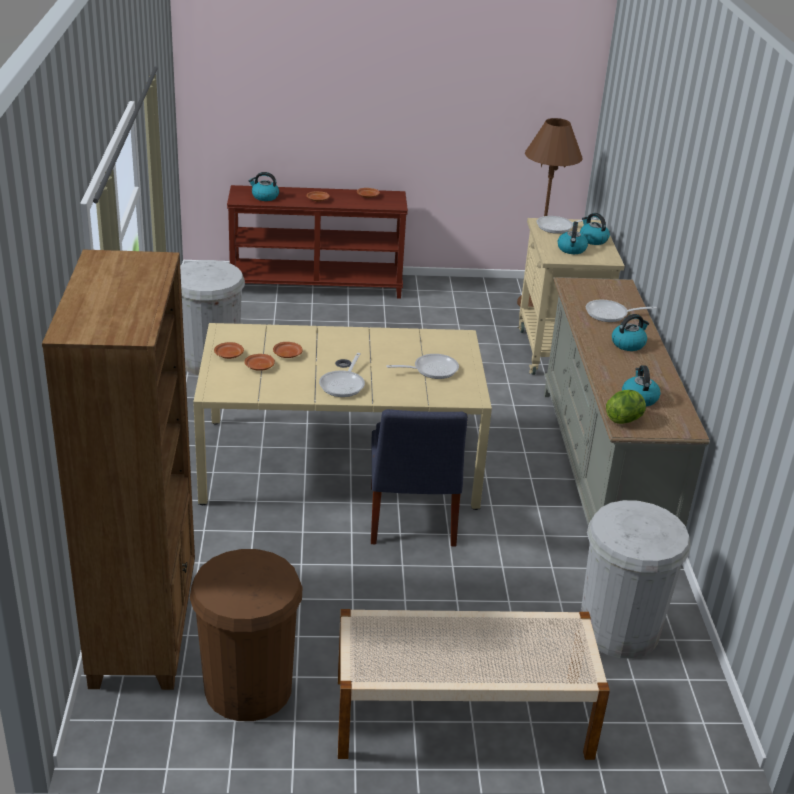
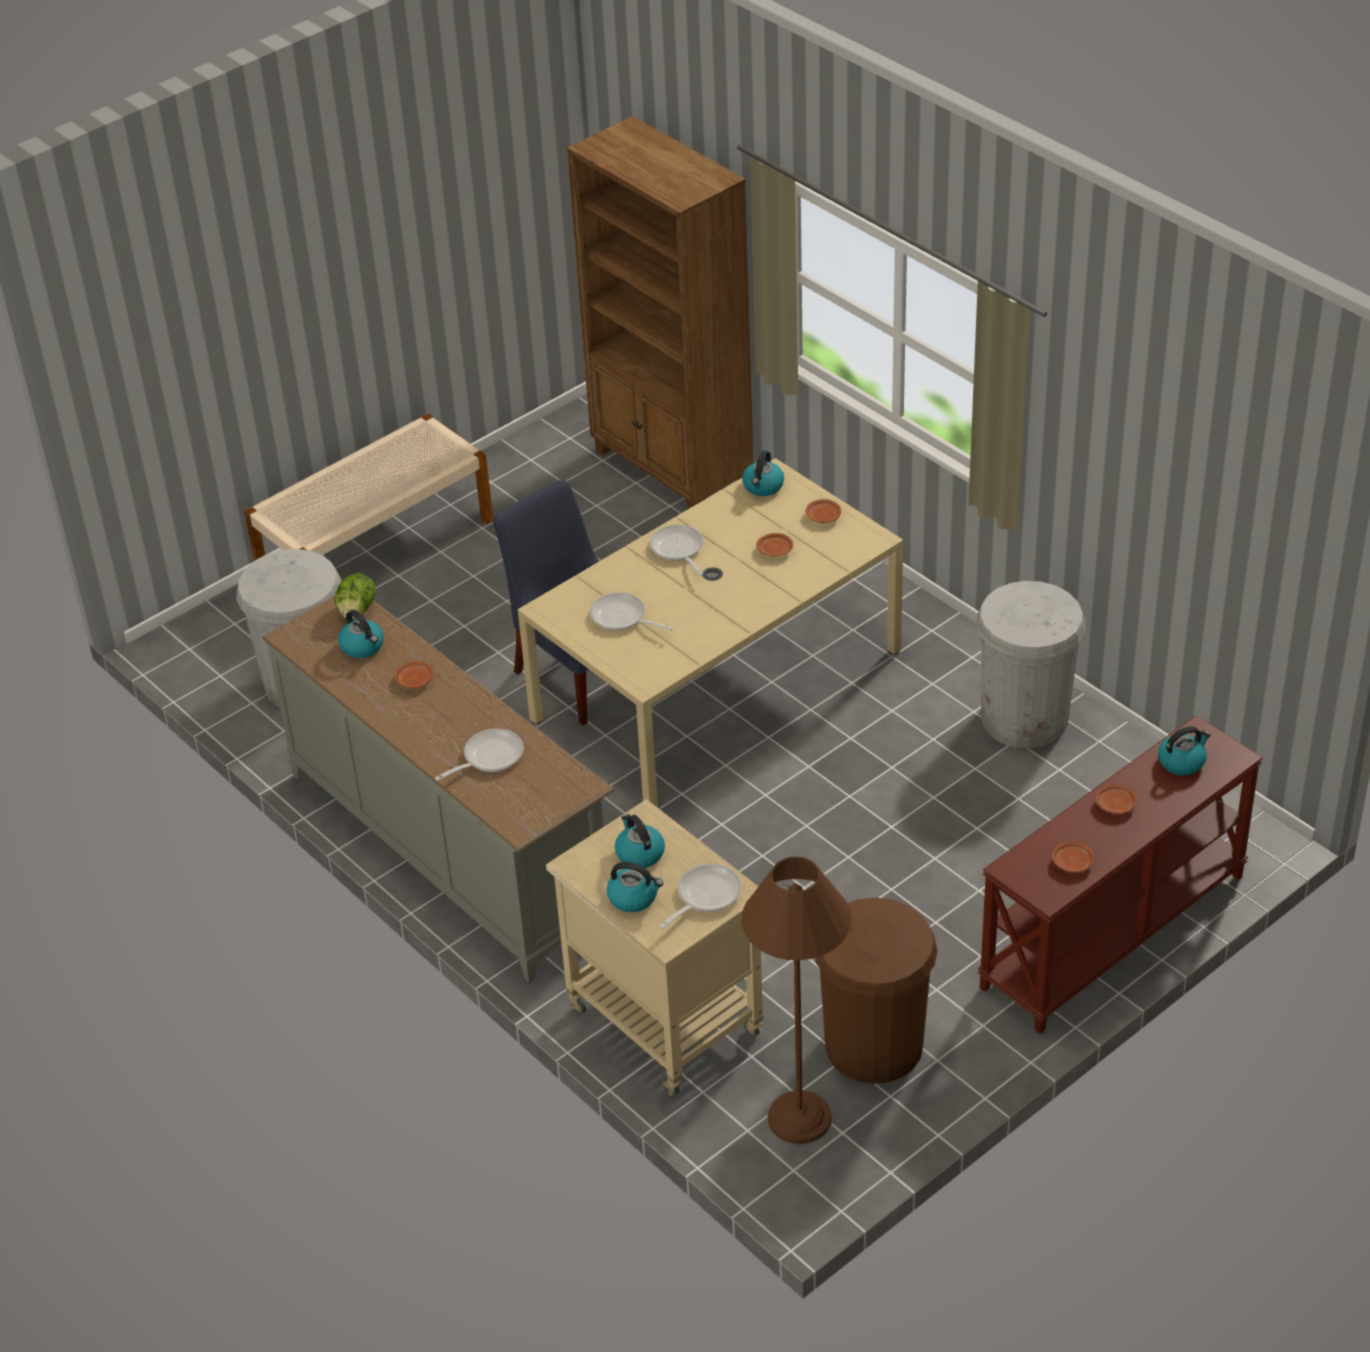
camera: 145 degrees right, 10 degrees up
brown trash can [190,549,302,721] -> brown trash can moved to [815,898,937,1084]
brown plate [244,354,275,371] -> brown plate moved to [395,661,433,688]
frying pan [386,354,459,379] -> frying pan turned 90 degrees clockwise [590,592,673,631]
kettle [612,314,649,351] -> kettle moved to [742,451,784,496]

